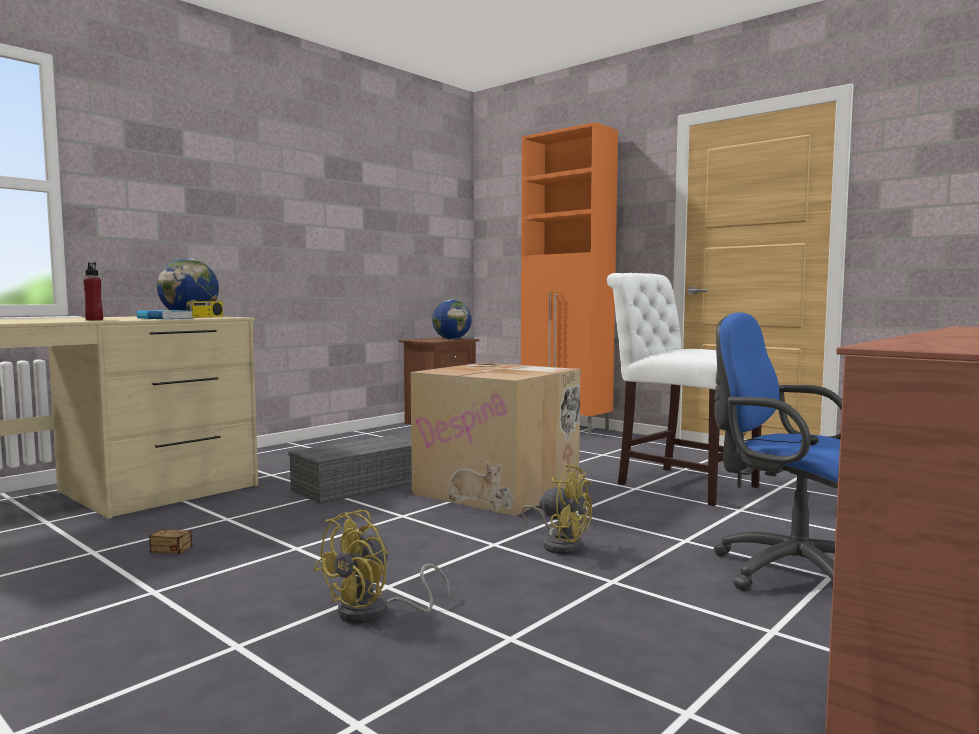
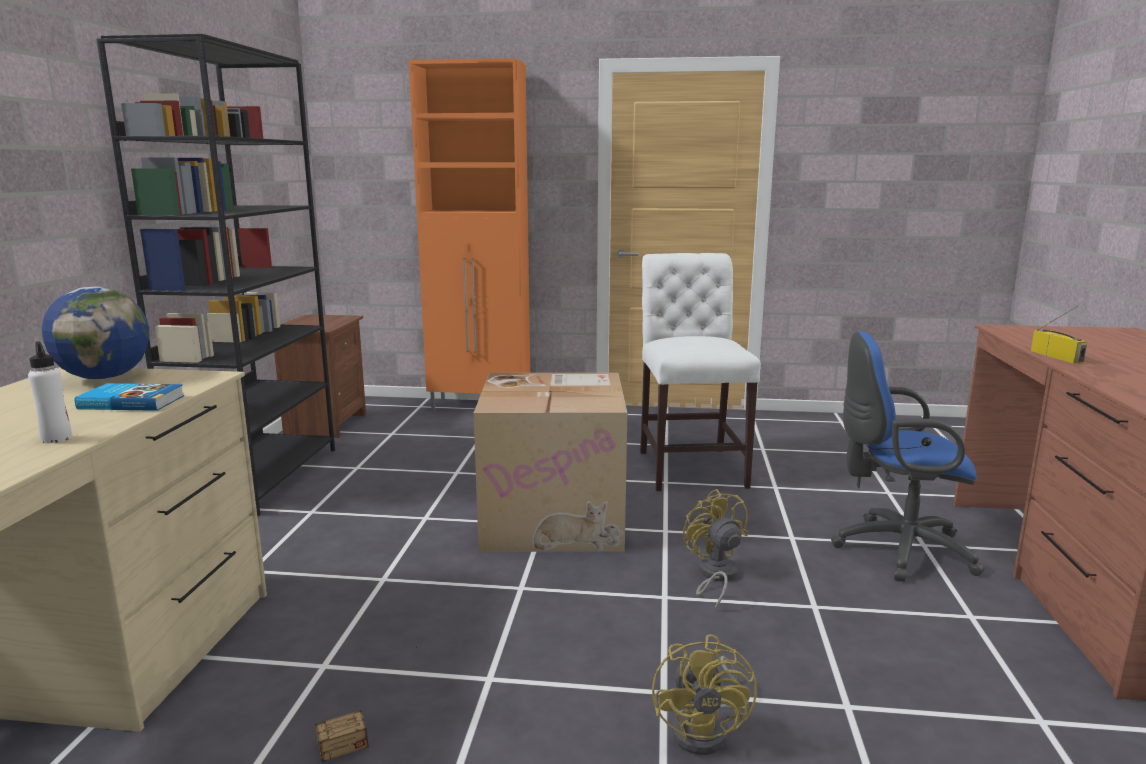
camera: 35 degrees left, 10 degrees up
red bottle [83,262,103,321] -> white bottle [28,341,72,443]
radio [186,277,223,318] -> radio moved to [1031,306,1087,364]
grey storage box [289,436,412,504] -> none
globe [432,300,472,339] -> none
yellow fan [521,464,592,554] -> yellow fan turned 105 degrees counterclockwise [683,489,748,610]
white chair [607,273,761,506] -> white chair turned 75 degrees clockwise [640,253,761,491]
none -> black bookcase [96,34,335,517]

